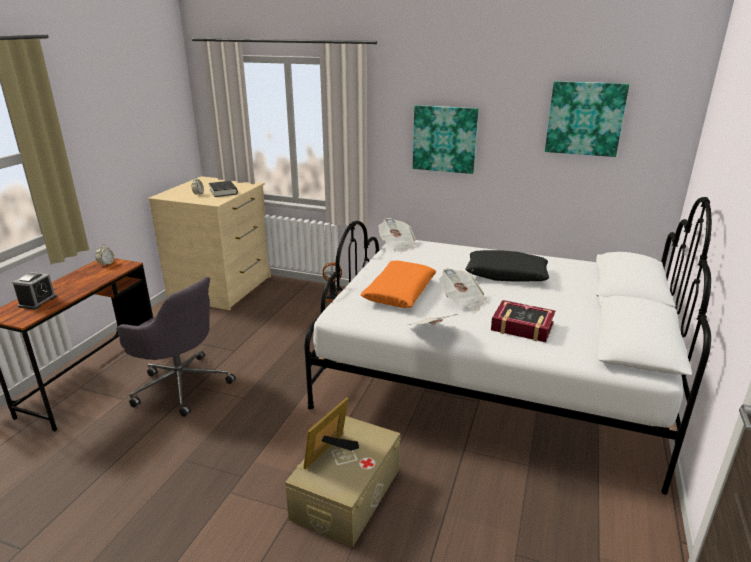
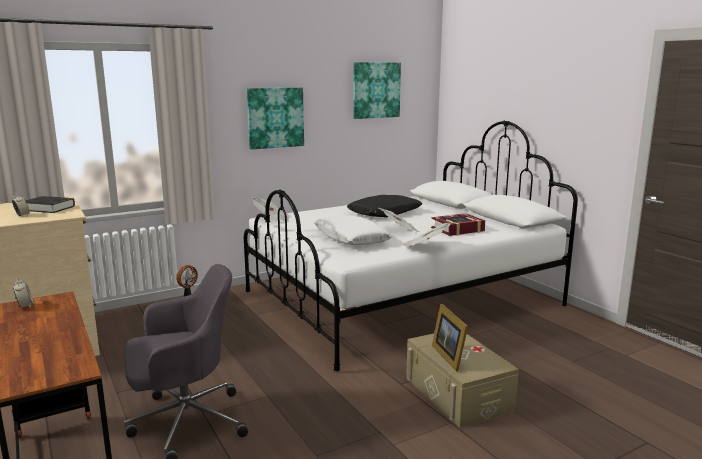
camera: 50 degrees left, 10 degrees down
alarm clock [12,272,57,310] -> none
orange pillow [360,261,436,308] -> white pillow [314,215,392,245]

